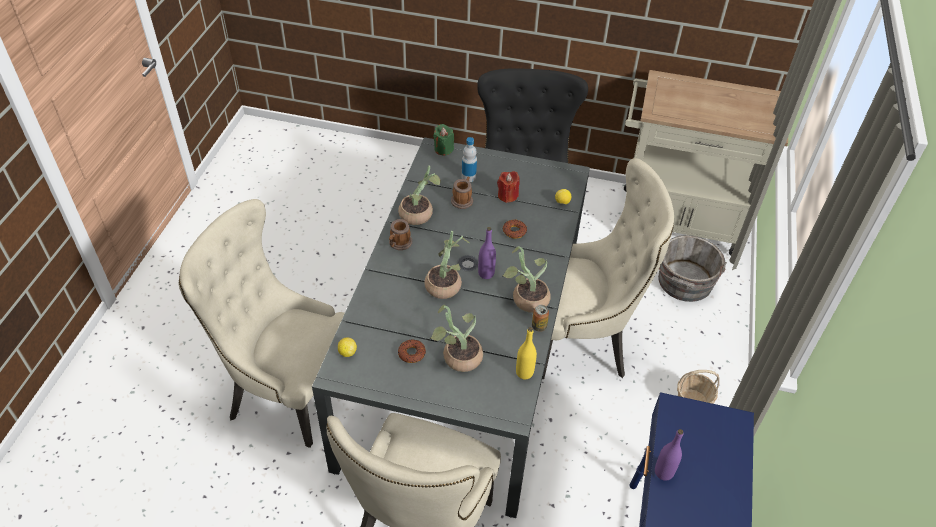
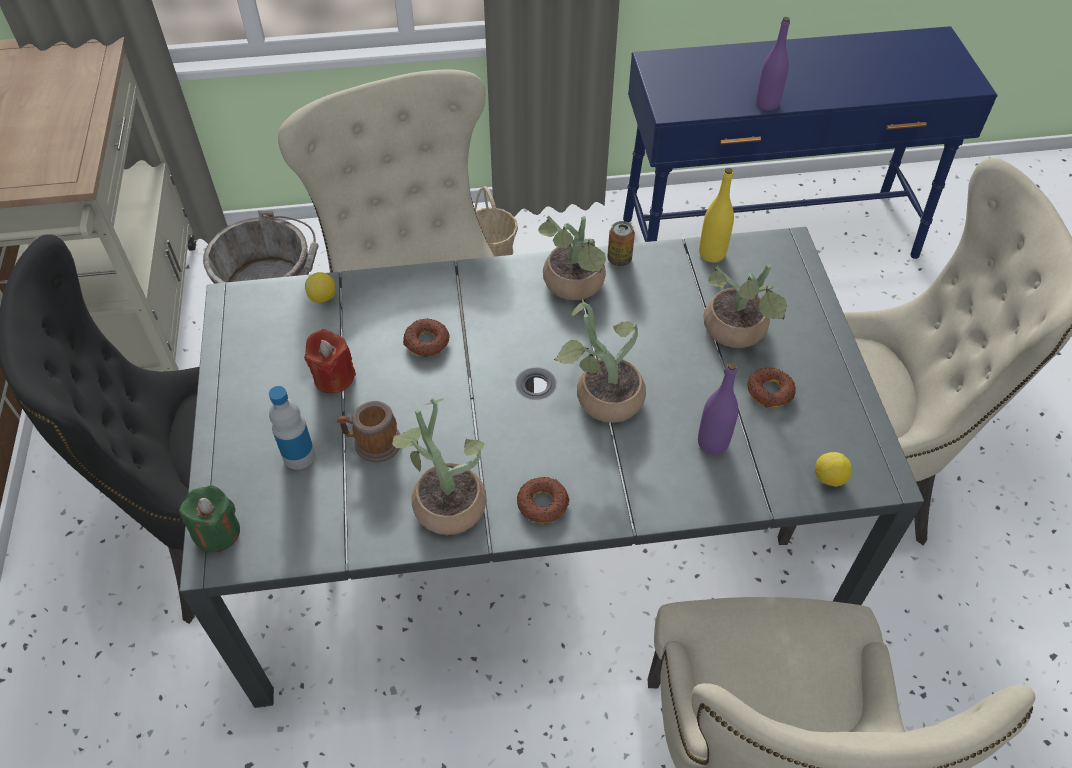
camera: 110 degrees left, 5 degrees up
mug [389,219,412,250] -> donut [517,477,570,523]
purple bottle [478,227,496,279] -> purple bottle moved to [698,362,738,455]

